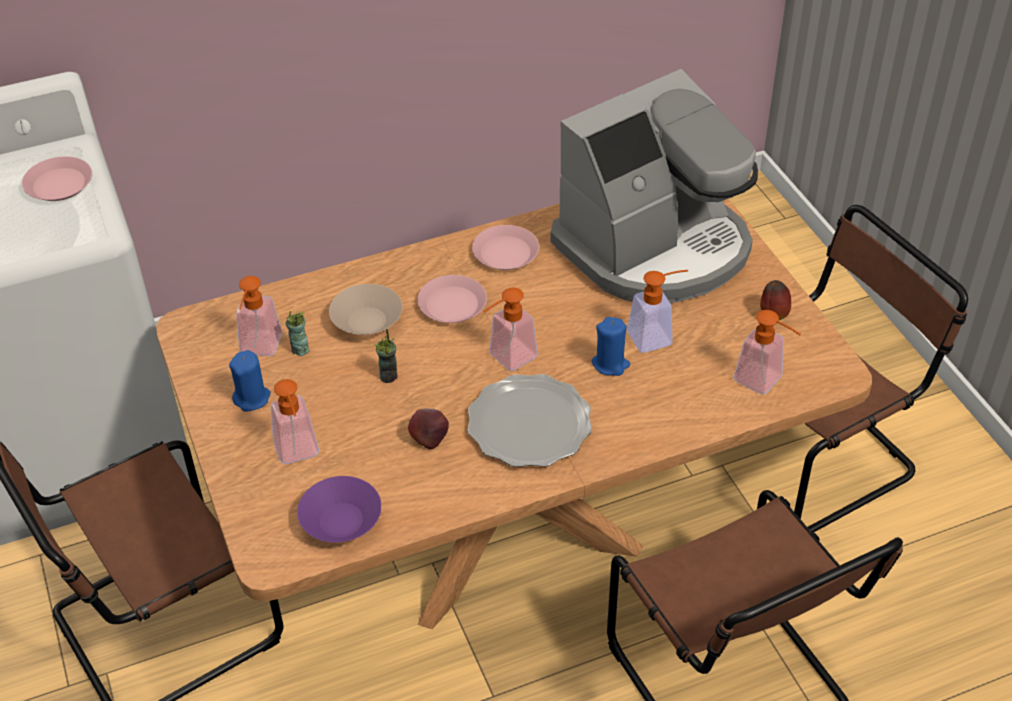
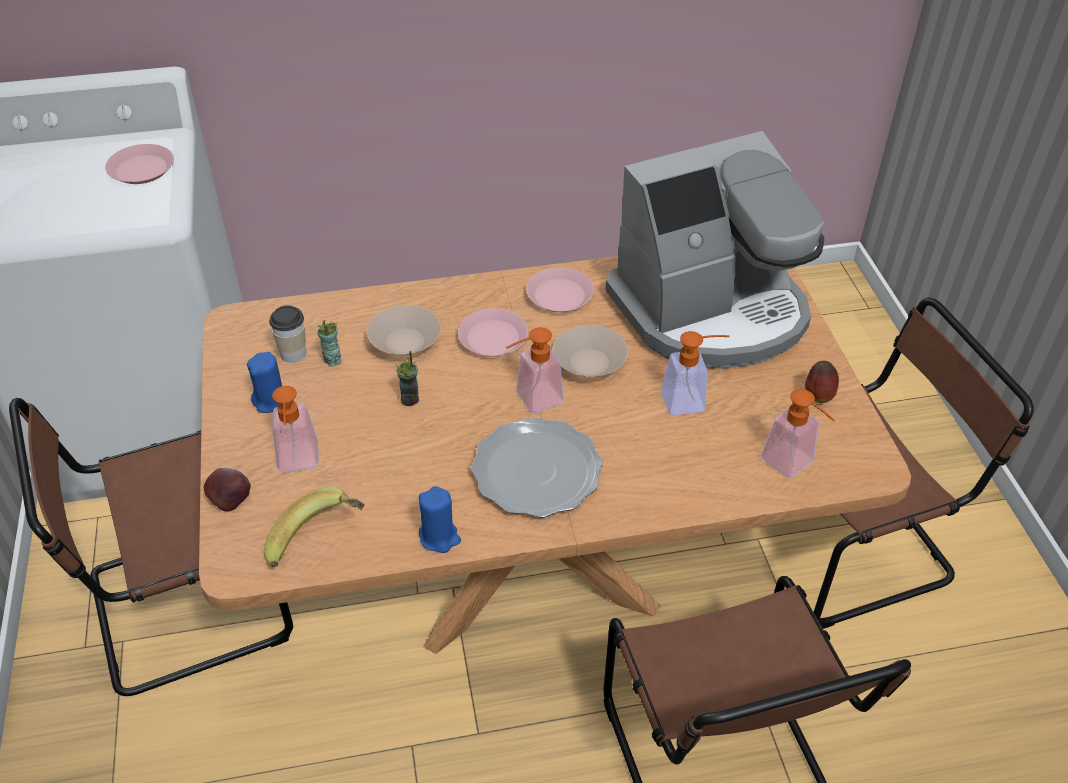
camera: 10 degrees right, 0 degrees up
soap dispenser [236,276,282,356] -> cup [269,305,306,363]
purple bowl [297,476,381,543] -> banana [264,486,365,567]
apple [408,408,449,449] -> apple moved to [203,468,251,512]
blue candle [591,317,630,376] -> blue candle moved to [419,486,461,553]
none -> beige bowl [553,325,628,377]

